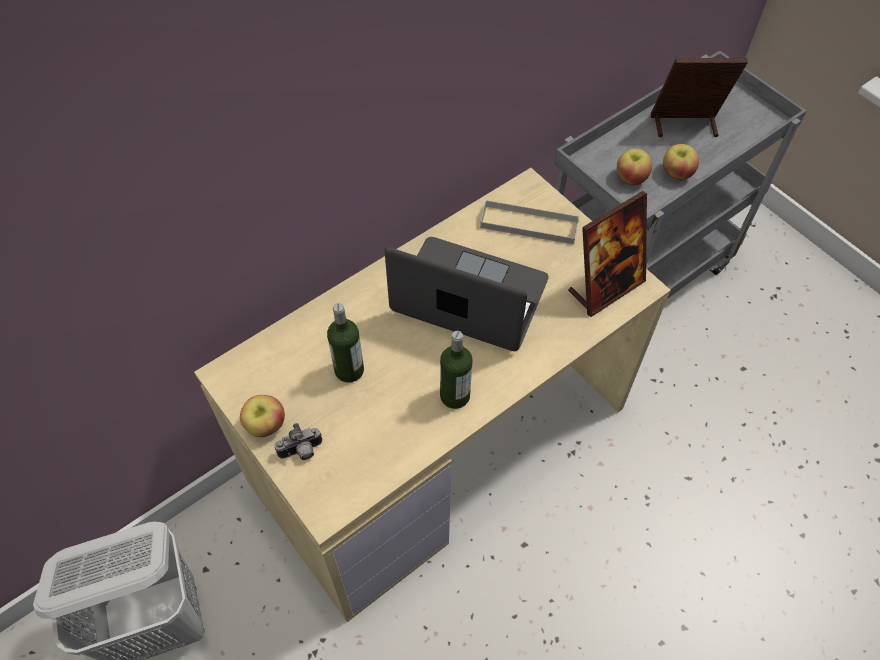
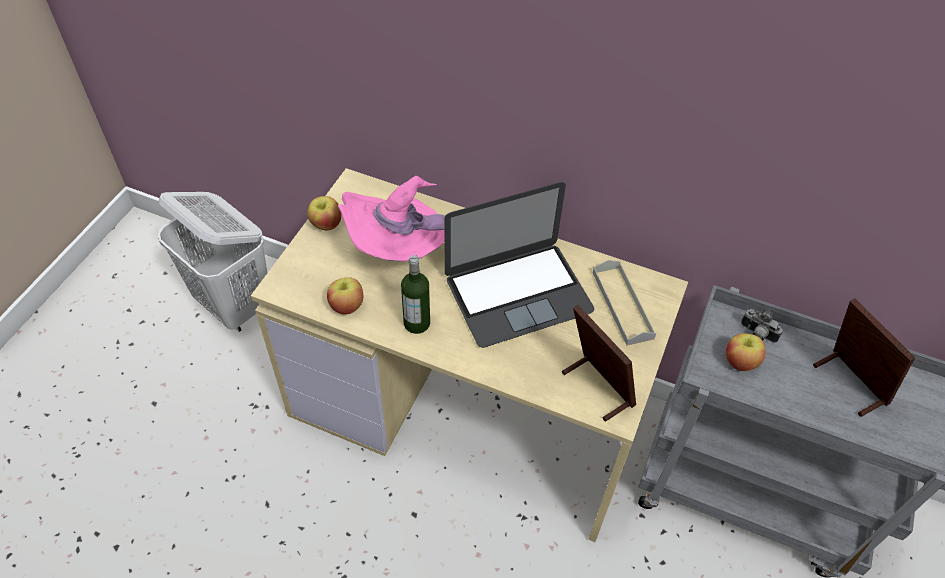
camera: 60 degrees right, 5 degrees down
camera [274,423,322,460] -> camera moved to [741,309,783,343]
bottle [327,303,364,383] -> pink hat [338,176,445,262]
laptop [385,237,549,351] -> laptop turned 75 degrees clockwise [444,182,594,348]
picture frame [568,191,647,317] -> picture frame turned 150 degrees counterclockwise [562,305,636,422]
apple [663,144,699,180] -> apple moved to [327,277,363,314]

